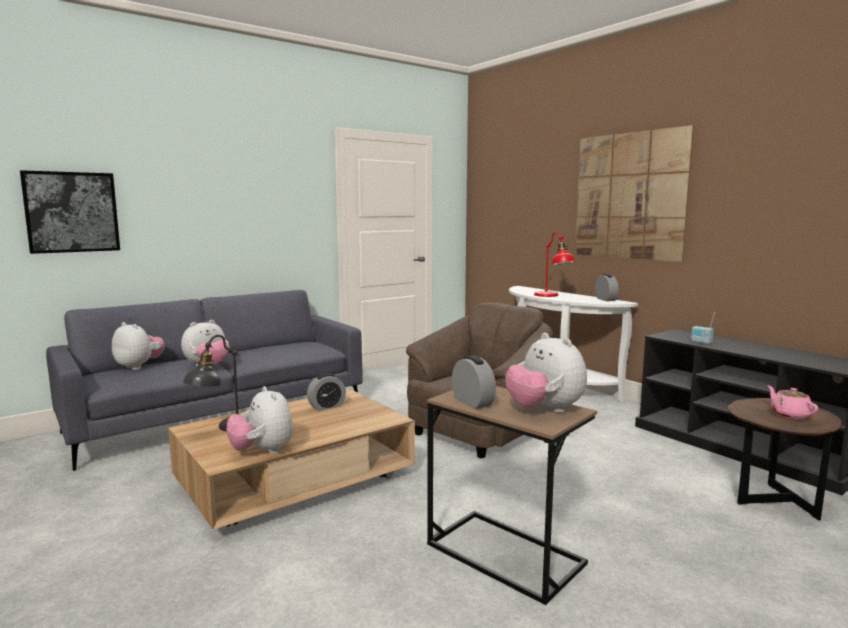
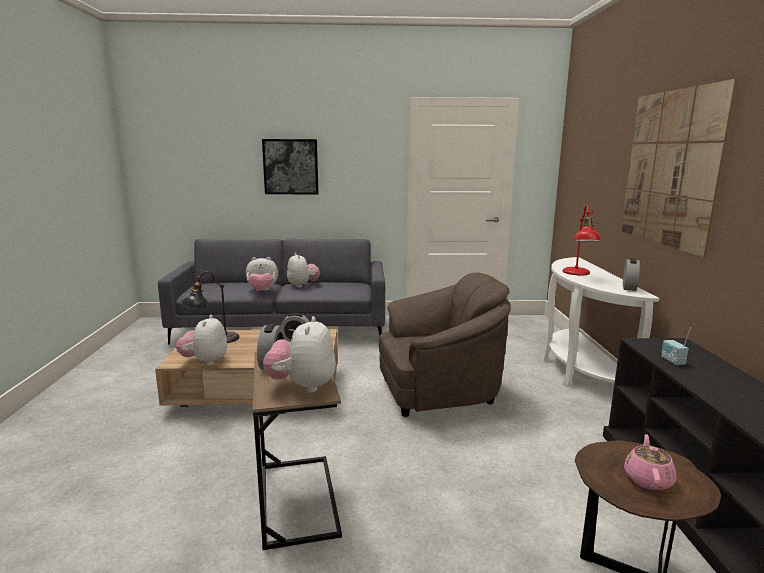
camera: 35 degrees right, 5 degrees up
picture [20,170,120,254] -> picture moved to [262,139,319,194]
plush toy [112,322,165,370] -> plush toy moved to [287,253,320,288]

